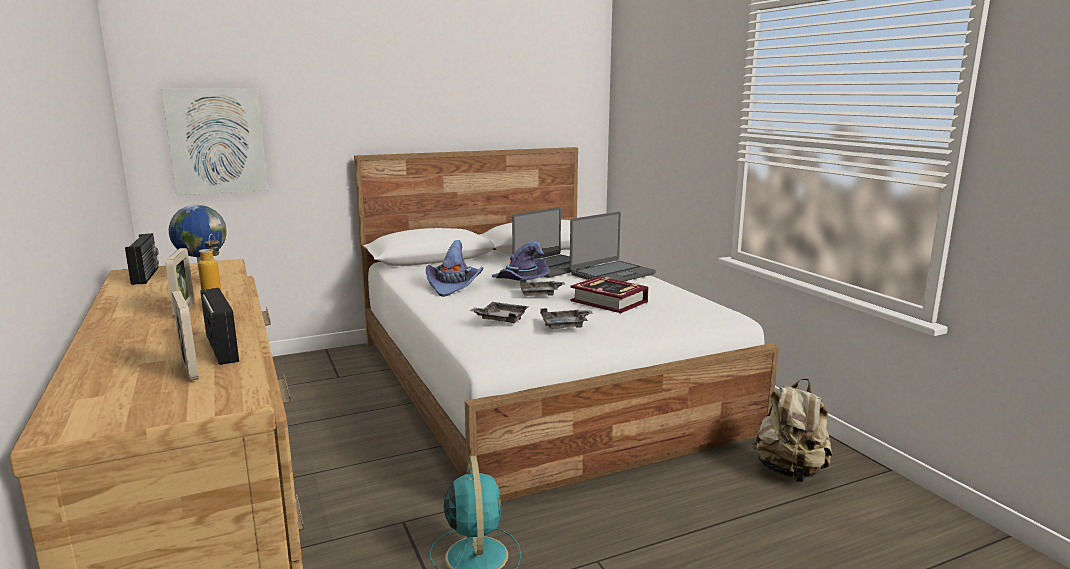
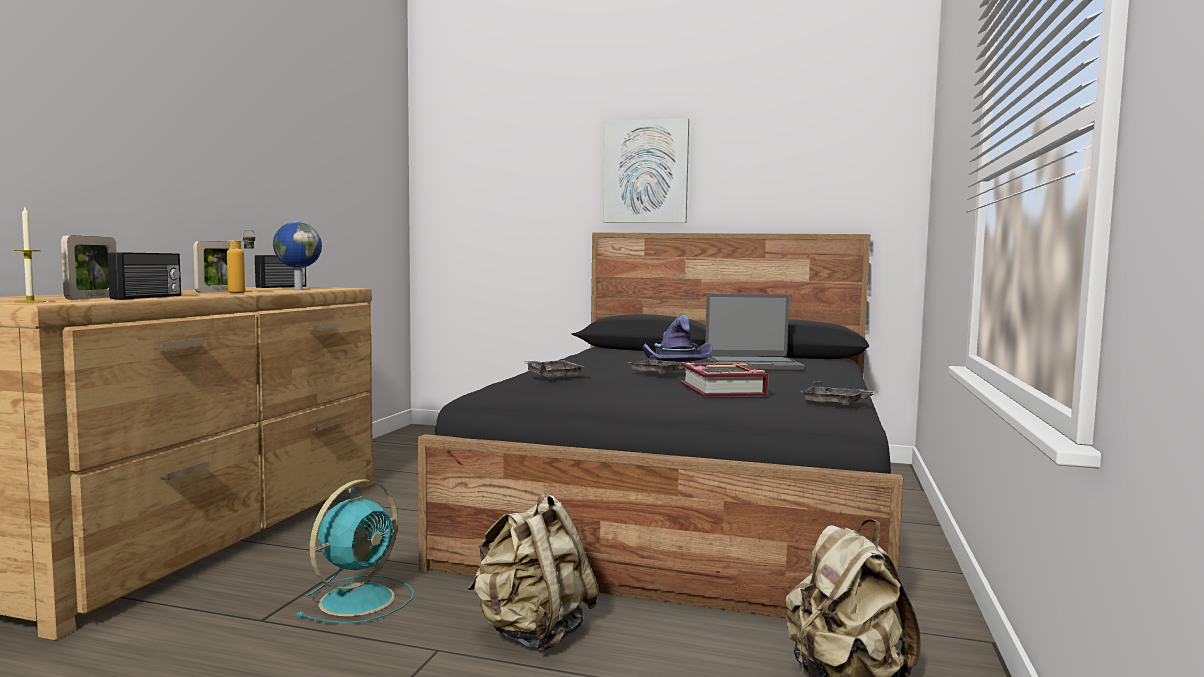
camera: 40 degrees right, 10 degrees down
picture [161,89,268,195] -> picture moved to [603,118,689,223]
white bed [354,147,779,502] -> black bed [418,232,903,618]
purple hat [426,240,484,297] -> none
grey tray [540,308,593,329] -> grey tray moved to [800,381,878,405]
laptop [570,212,656,282] -> none
none -> candle [14,207,46,303]
none -> beige backpack [468,493,599,652]

